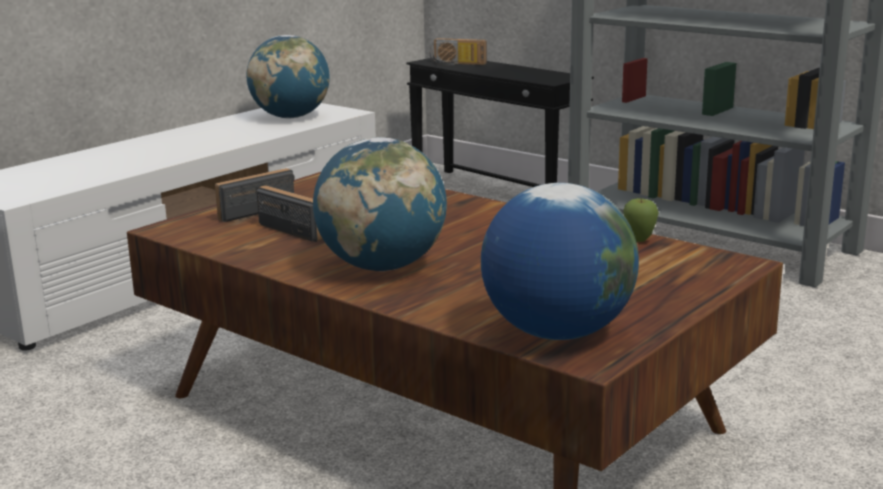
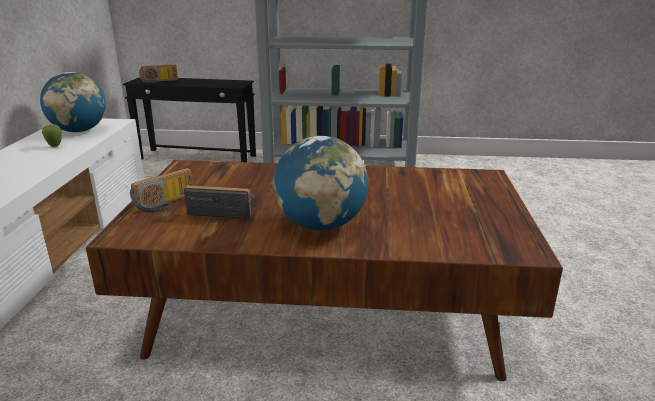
camera: 35 degrees left, 5 degrees up
radio [215,168,295,222] -> radio turned 150 degrees counterclockwise [130,168,193,213]
globe [481,183,639,340] -> none
apple [623,198,659,242] -> apple moved to [42,125,62,147]

